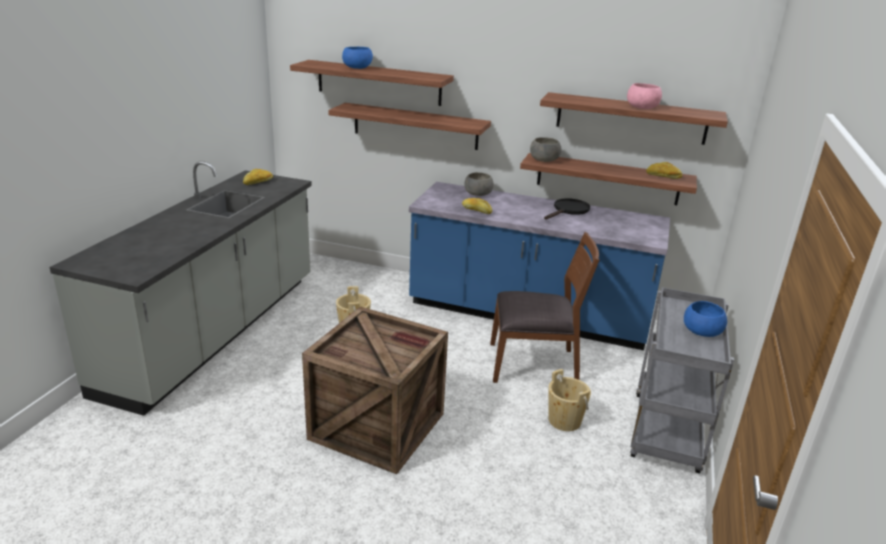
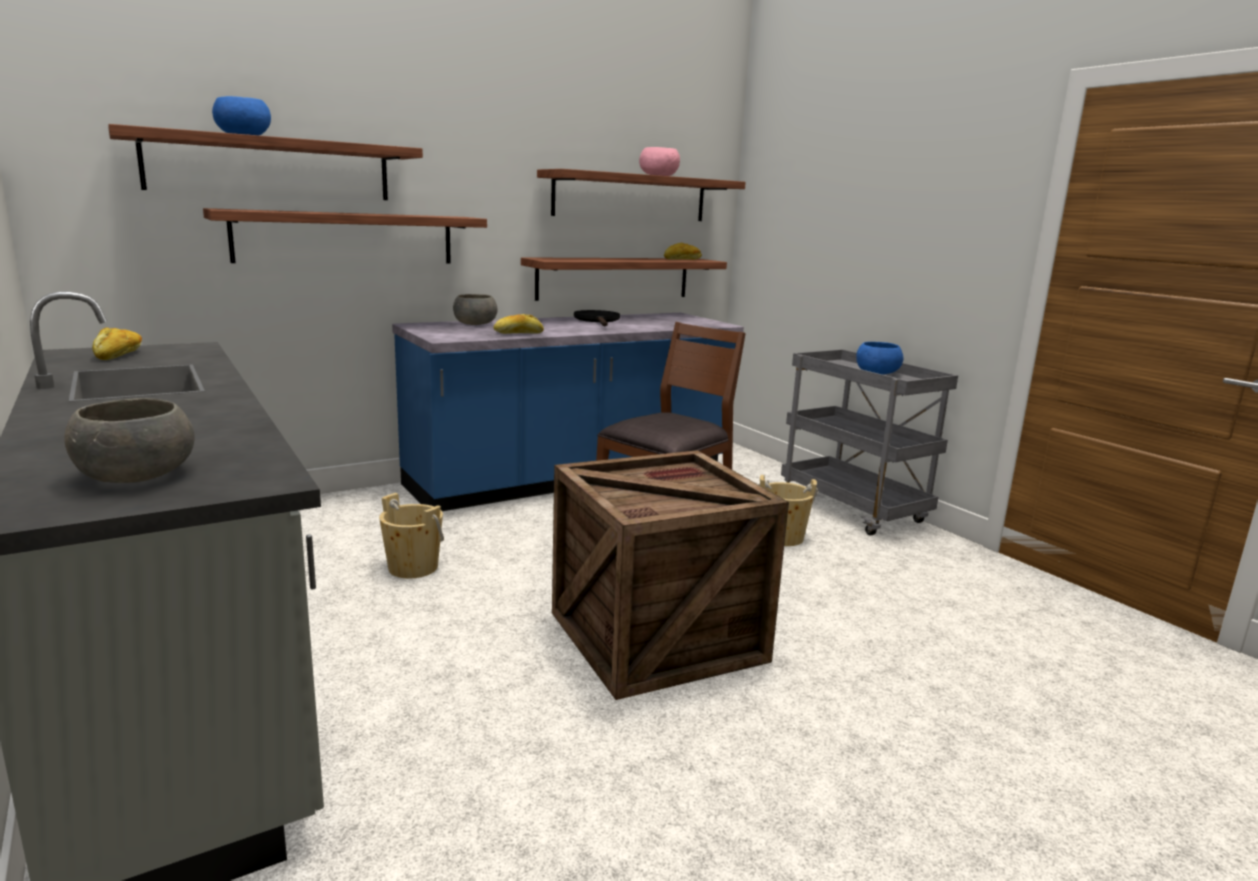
camera: 50 degrees left, 10 degrees down
grey bowl [530,137,562,162] -> grey bowl moved to [64,398,195,483]

